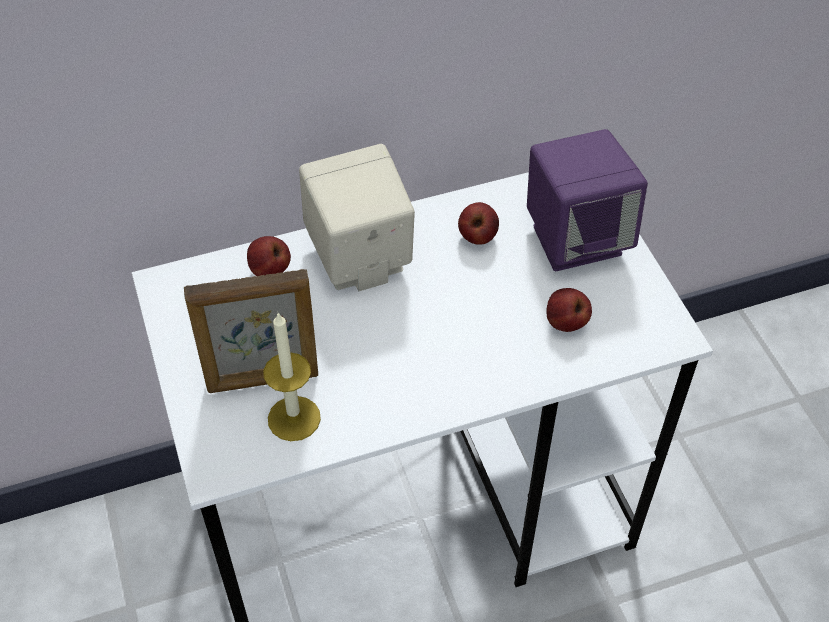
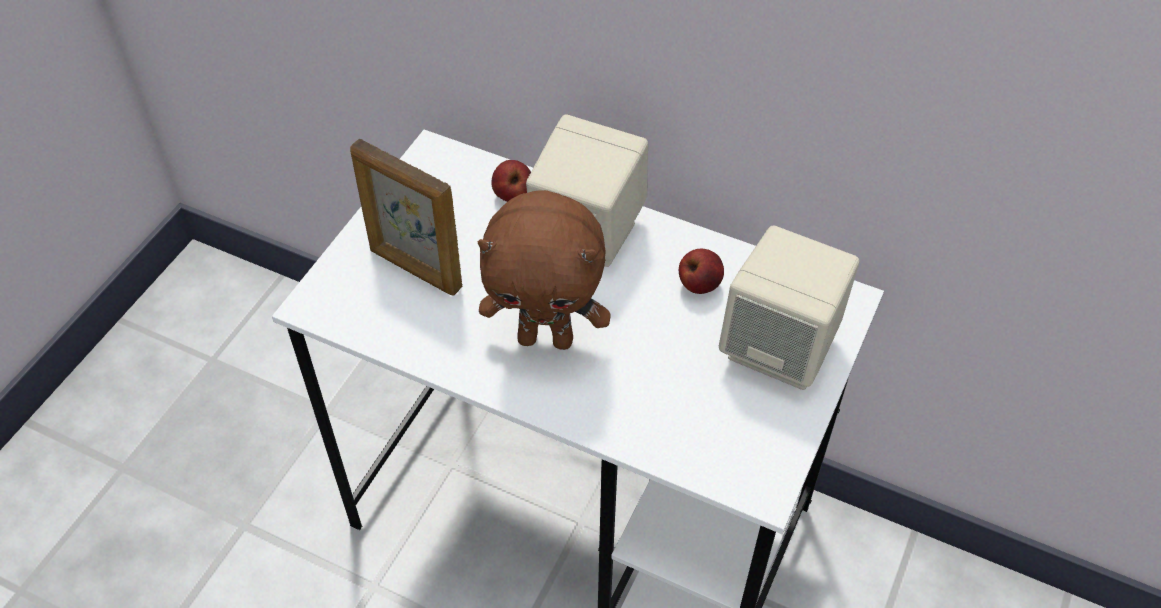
camera: 45 degrees right, 0 degrees up
candle [263,313,321,441] -> none
purple speaker [527,129,648,271] -> beige speaker [719,225,859,390]
apple [546,288,592,332] -> none
none -> brown plush toy [478,190,610,350]

